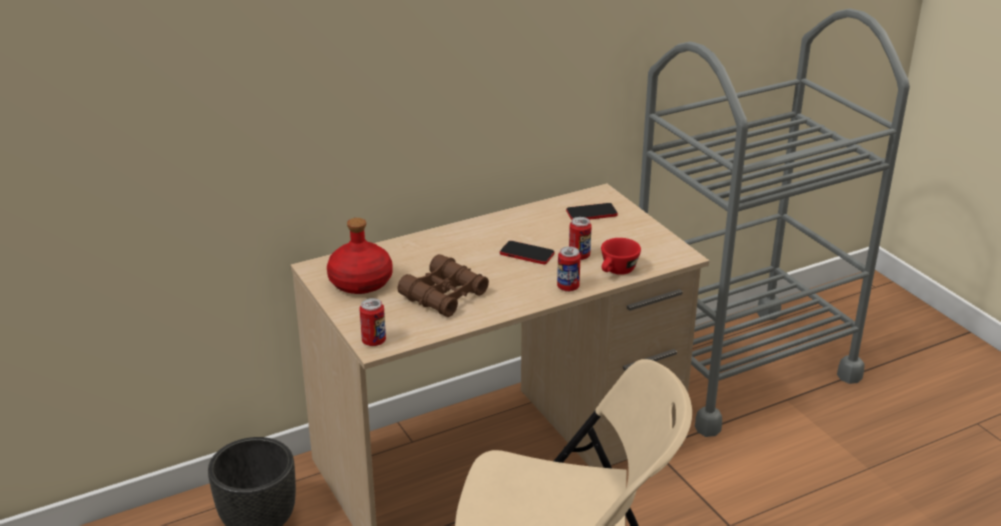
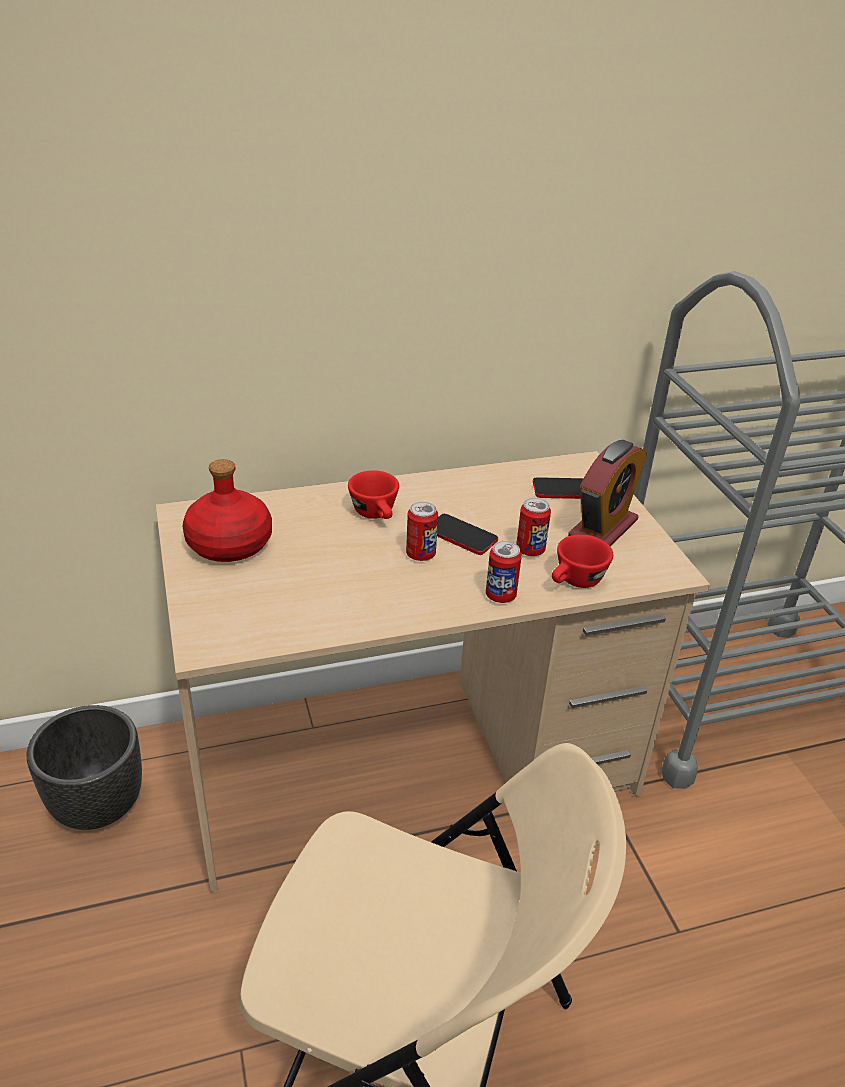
camera: 10 degrees right, 5 degrees up
can [359,298,386,346] -> can moved to [406,502,438,561]
brown binoculars [397,254,489,317] -> none
none -> red cup [348,470,399,519]
none -> alarm clock [568,440,647,547]

